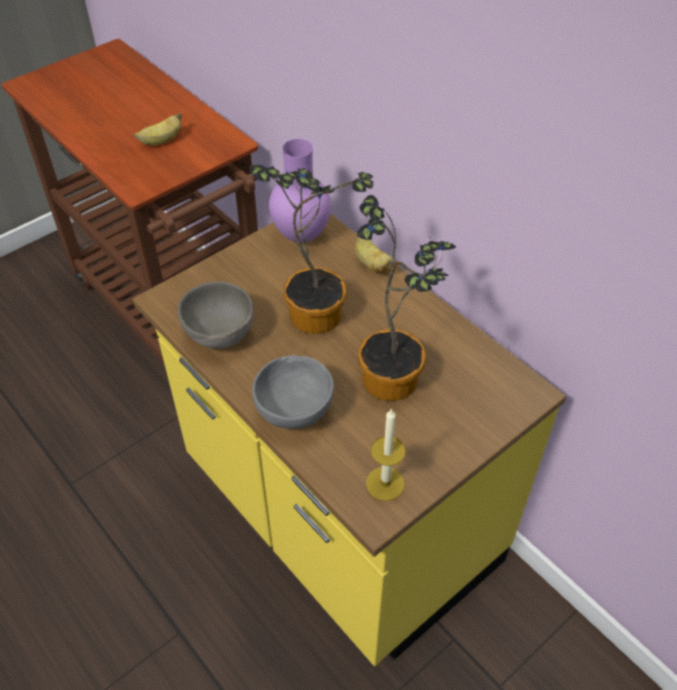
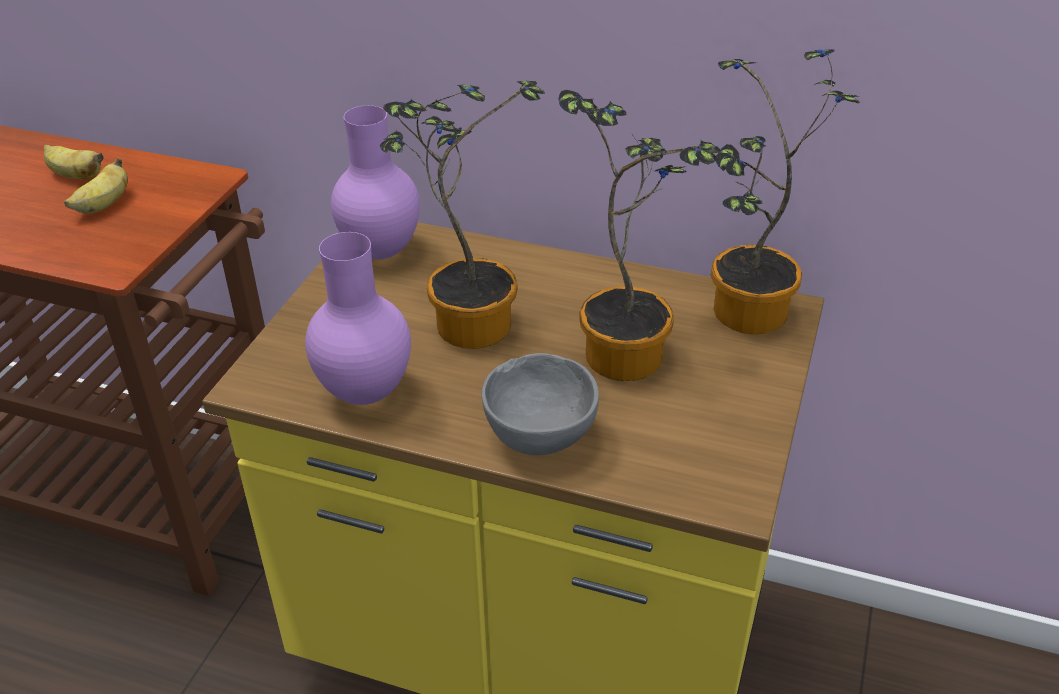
camera: 30 degrees left, 10 degrees down
grey bowl [177,281,254,349] -> purple vase [305,232,411,405]
banana [355,236,393,273] -> banana moved to [44,144,104,179]
candle [366,408,406,501] -> none
none -> potted plant [711,49,860,334]

